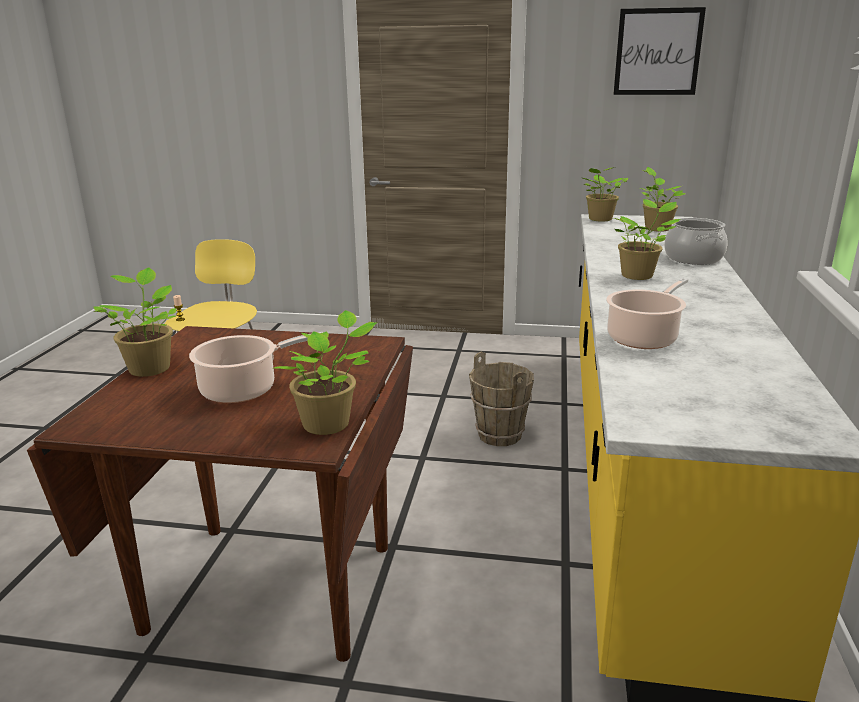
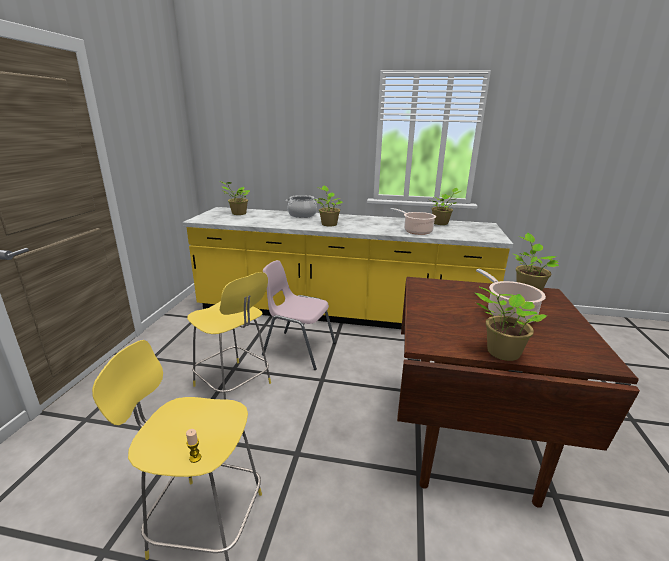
camera: 90 degrees left, 0 degrees up
brown bucket [469,352,534,446] -> pink chair [262,260,336,370]
potted plant [583,167,628,222] -> potted plant moved to [431,188,461,225]
picture [613,7,706,95] -> none
none -> yellow stool [187,272,271,400]

